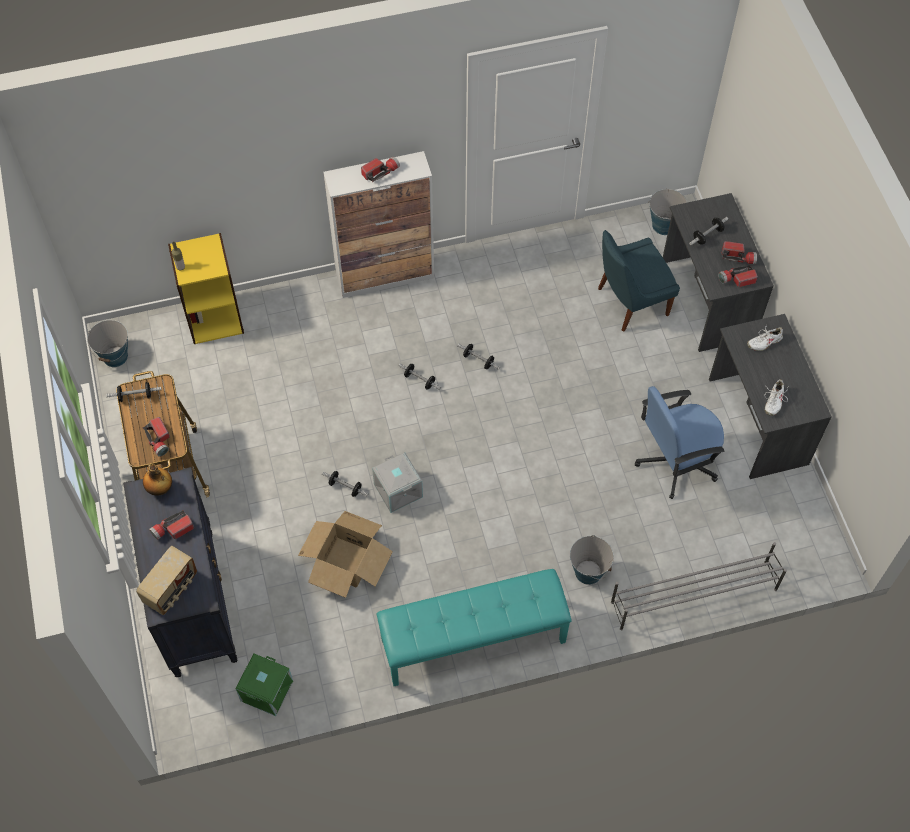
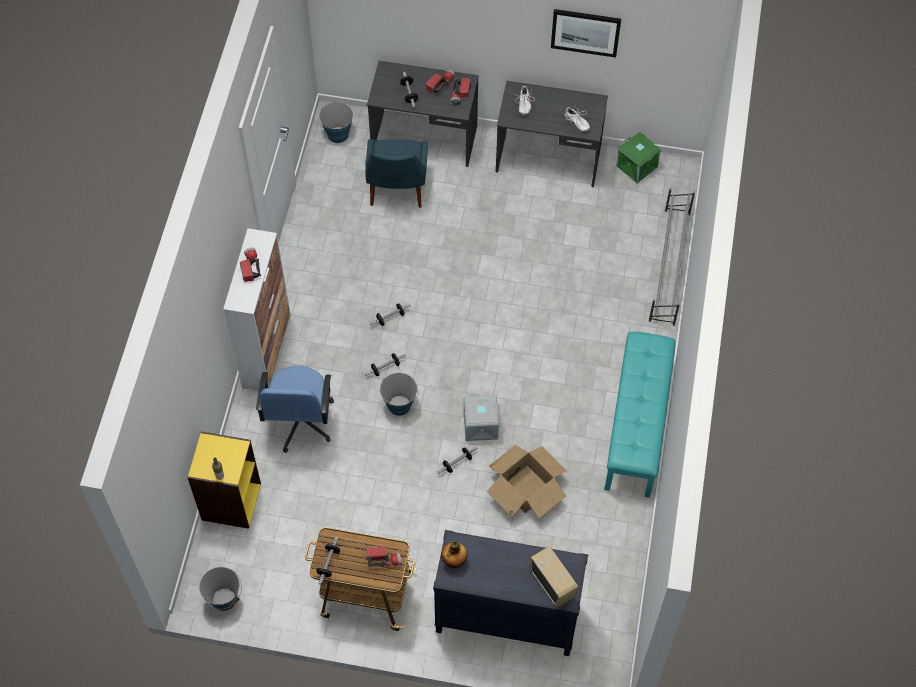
camera: 65 degrees left, 0 degrees up
flashlight [149,510,194,540] -> none
green storage box [235,654,293,716] -> green storage box moved to [616,132,661,184]
bucket [570,535,614,585] -> bucket moved to [380,373,418,416]
blue office chair [635,386,724,499] -> blue office chair moved to [256,366,334,453]
none -> picture [551,9,621,58]

